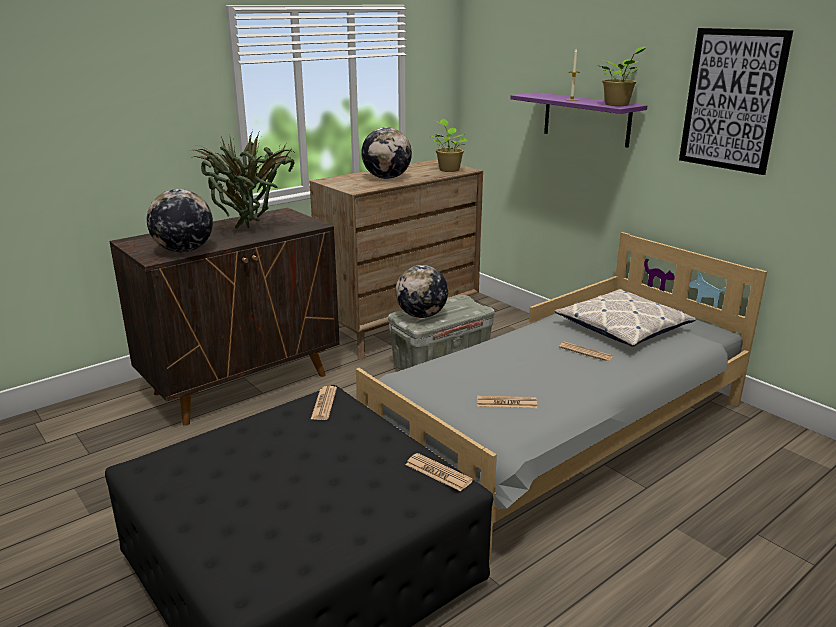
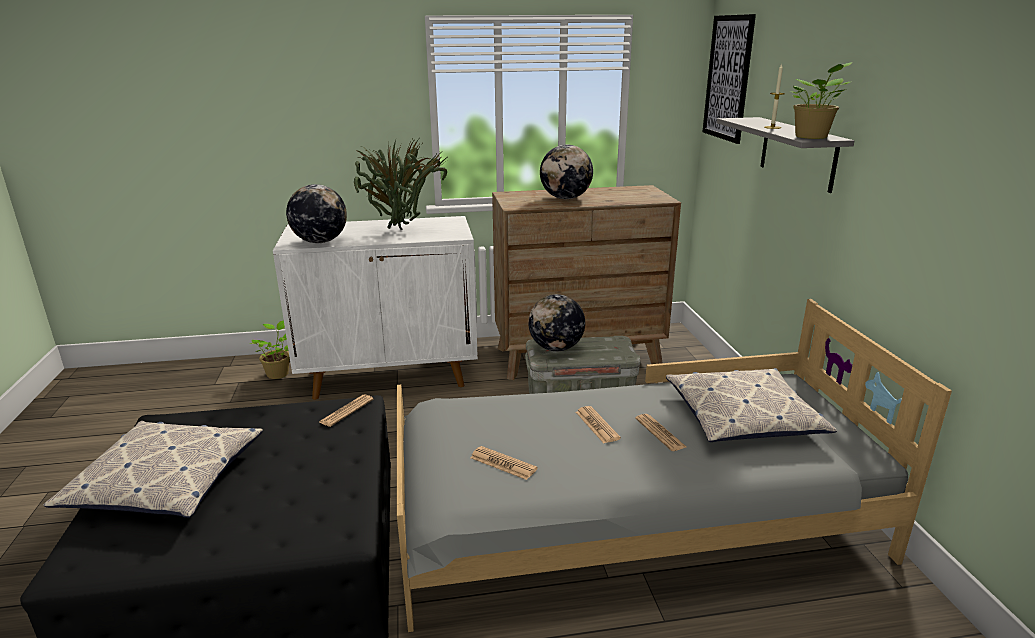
camera: 30 degrees right, 0 degrees up
brown cabinet [109,208,340,426] -> white cabinet [273,216,478,400]
newspaper [405,453,473,491] -> newspaper moved to [576,406,621,443]
potted plant [431,119,468,172] -> potted plant moved to [249,320,290,379]
purple shelf [510,92,647,148] -> grey shelf [717,117,854,193]
picture [679,28,793,175] -> picture moved to [703,14,756,144]
none -> pillow [43,421,263,518]

